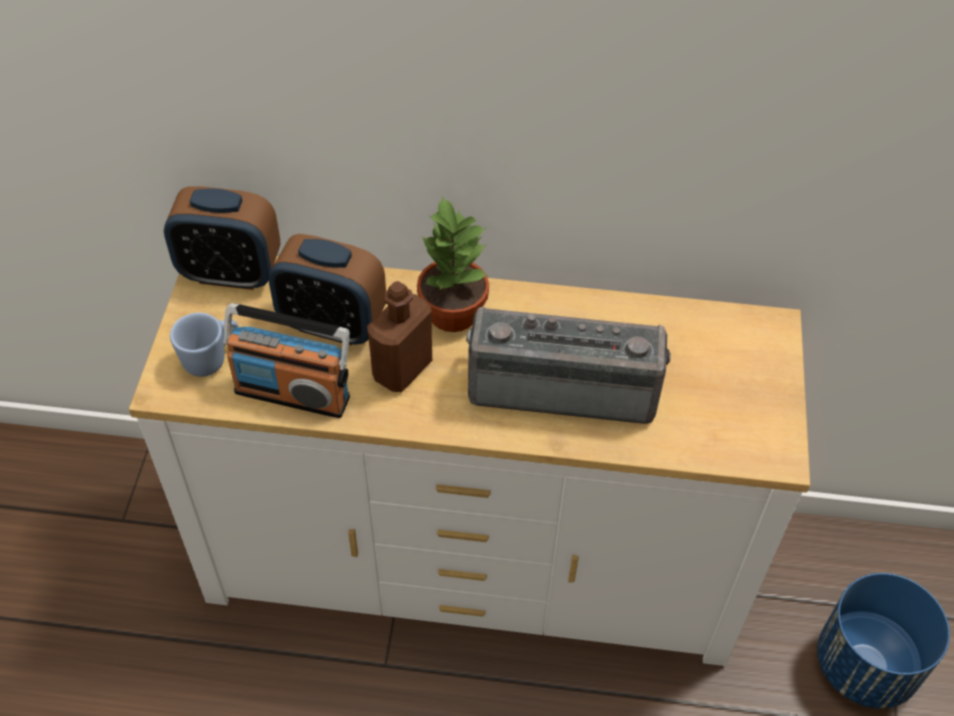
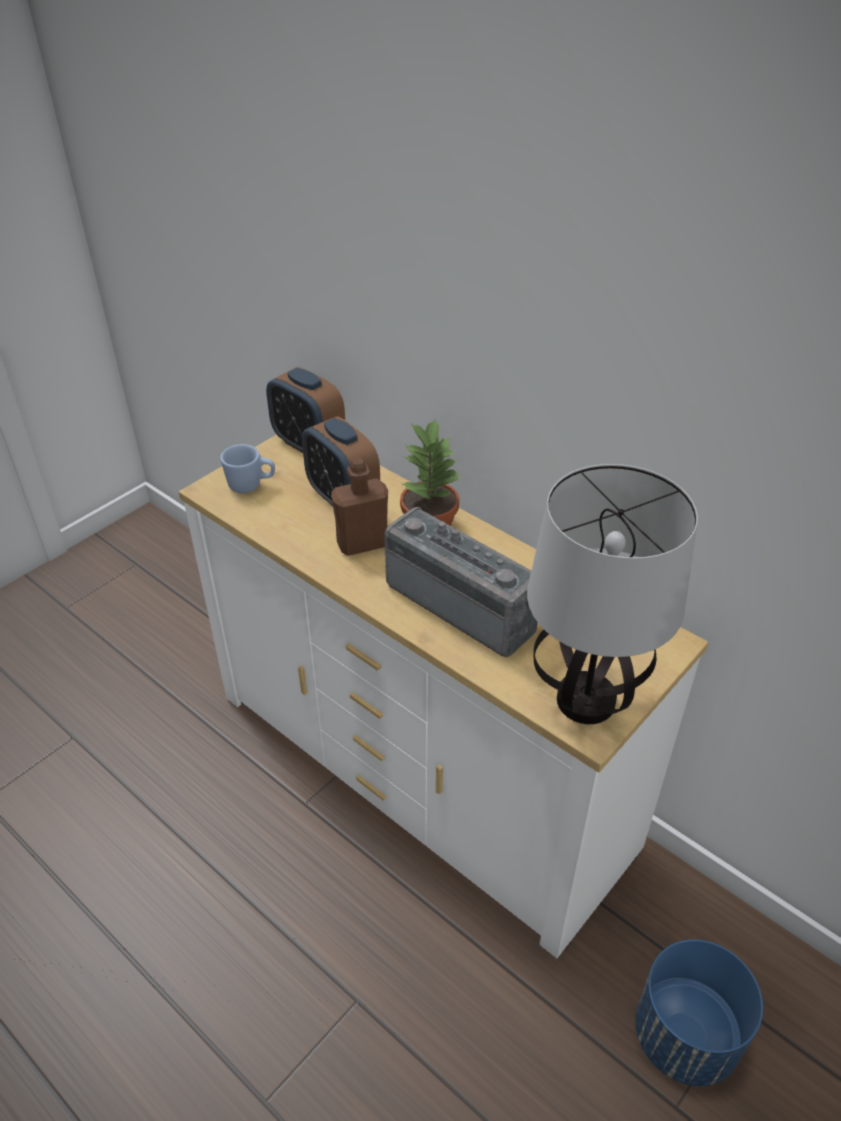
camera: 35 degrees right, 10 degrees down
radio [223,303,350,418] -> none
none -> table lamp [527,464,698,724]

